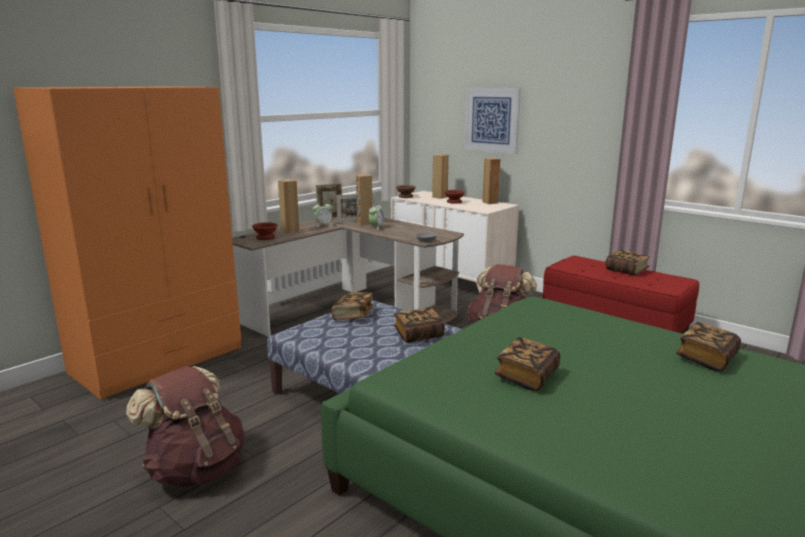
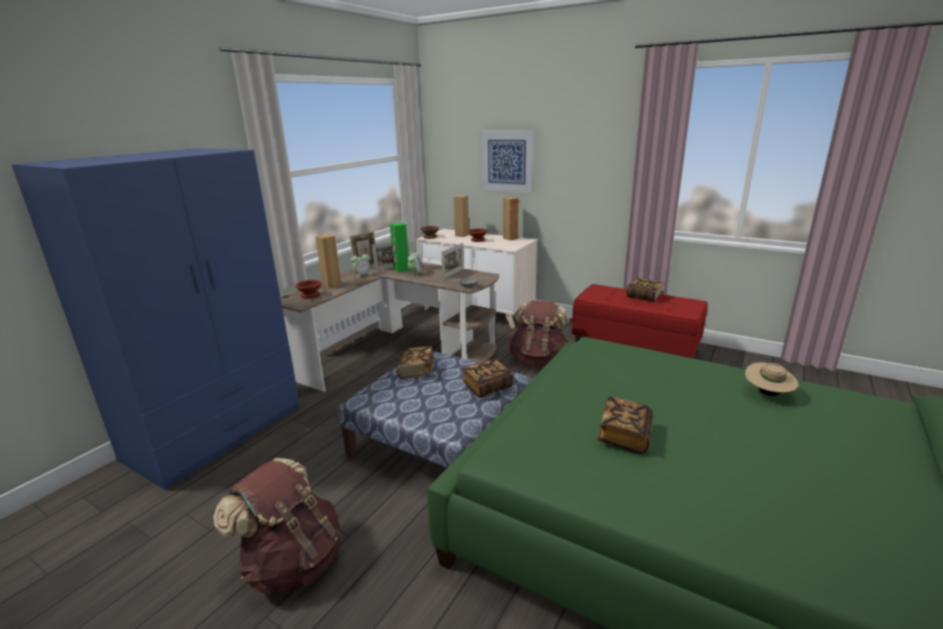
camera: 10 degrees left, 5 degrees up
orange wardrobe [13,86,241,400] -> blue wardrobe [11,148,299,491]
brown speaker [356,174,372,225] -> green speaker [390,222,409,272]
book [676,322,741,371] -> beige hat [745,362,799,396]
none -> picture frame [441,243,464,279]

